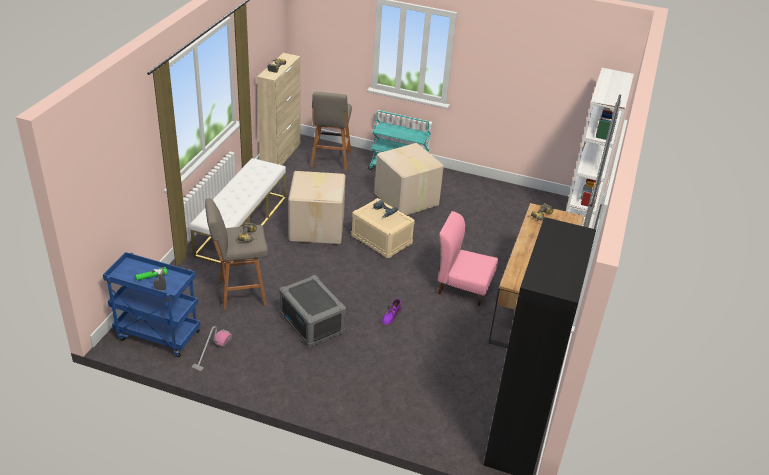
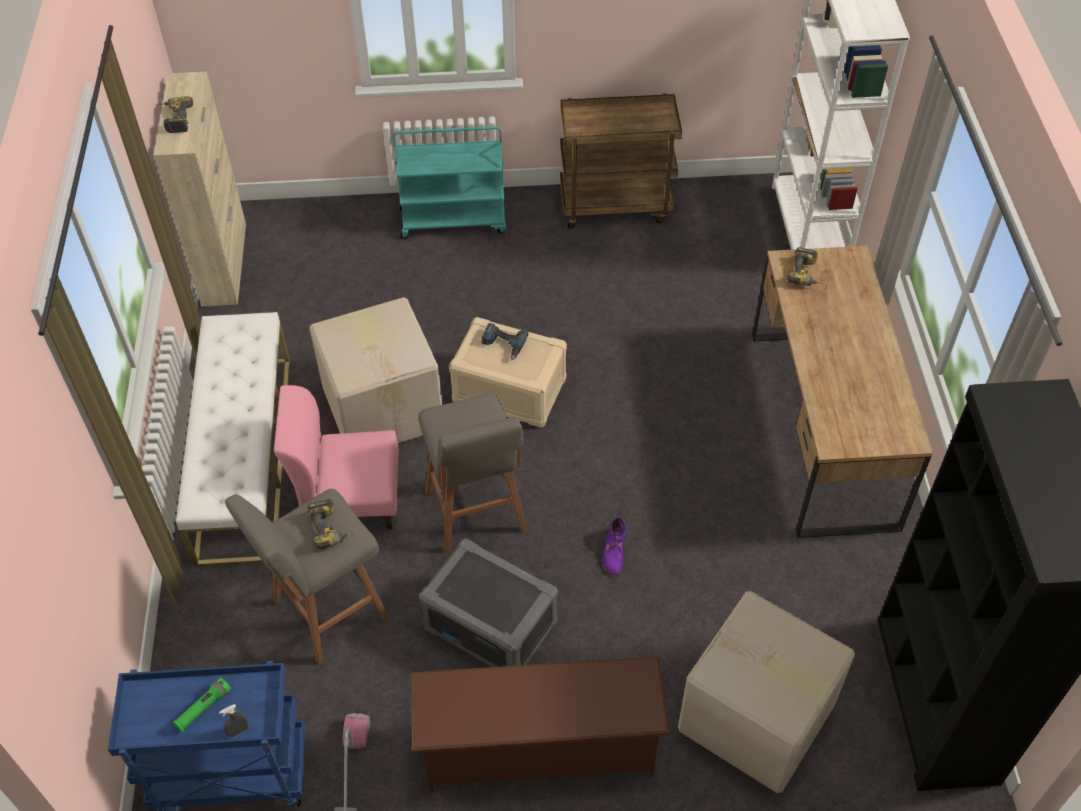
camera: 20 degrees left, 15 degrees up
grey stool [310,92,352,170] -> grey stool moved to [418,393,527,553]
cardboard box [374,143,444,215] -> cardboard box moved to [678,591,855,793]
pink chair [438,211,498,306] -> pink chair moved to [274,385,398,530]
none -> brown shoe rack [411,656,670,792]
none -> brown cart [560,93,682,229]

